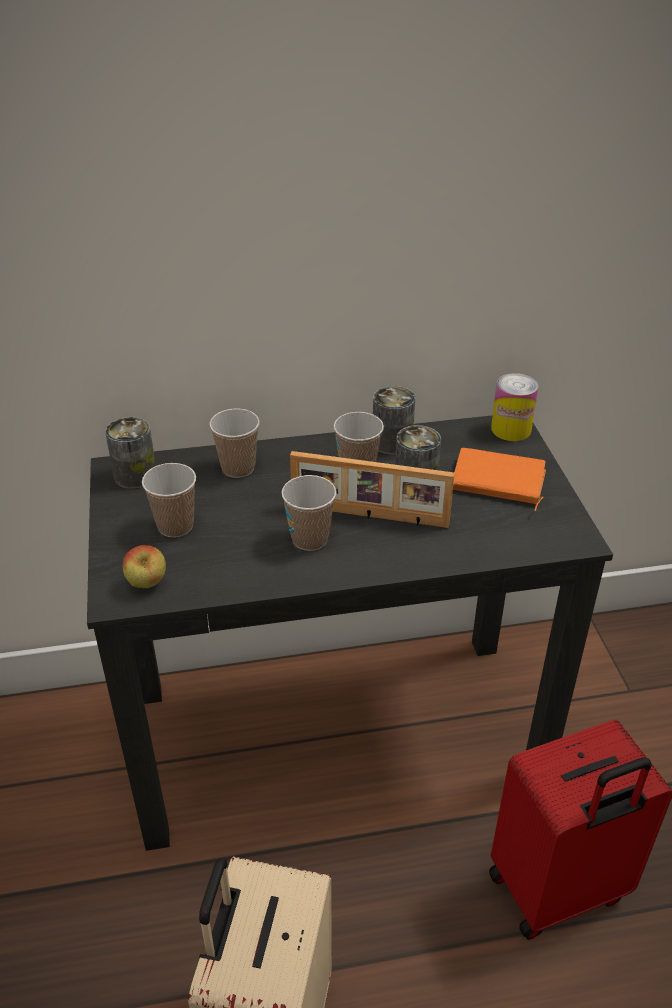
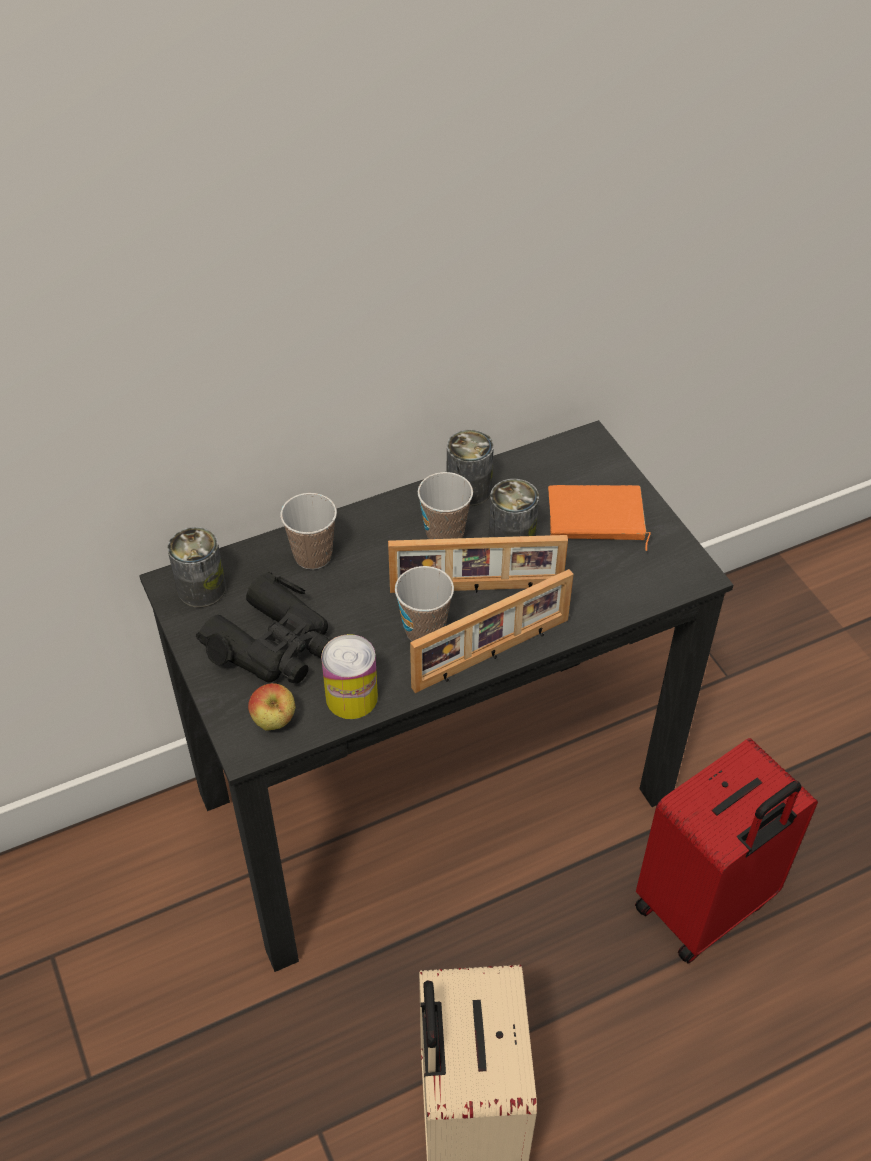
camera: 15 degrees left, 10 degrees up
cup [142,463,196,538] -> black binoculars [196,572,333,683]
can [491,373,539,441] -> can moved to [321,634,378,719]
none -> picture frame [410,569,574,693]

